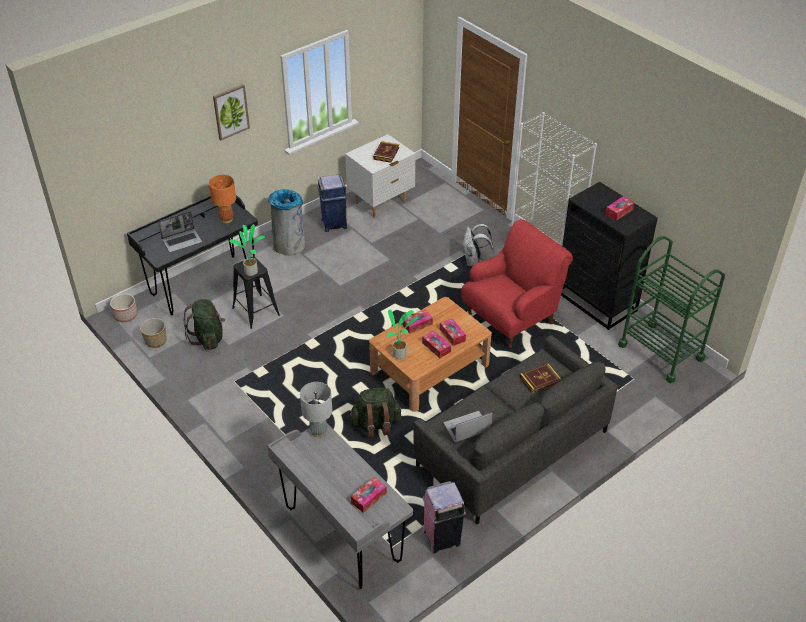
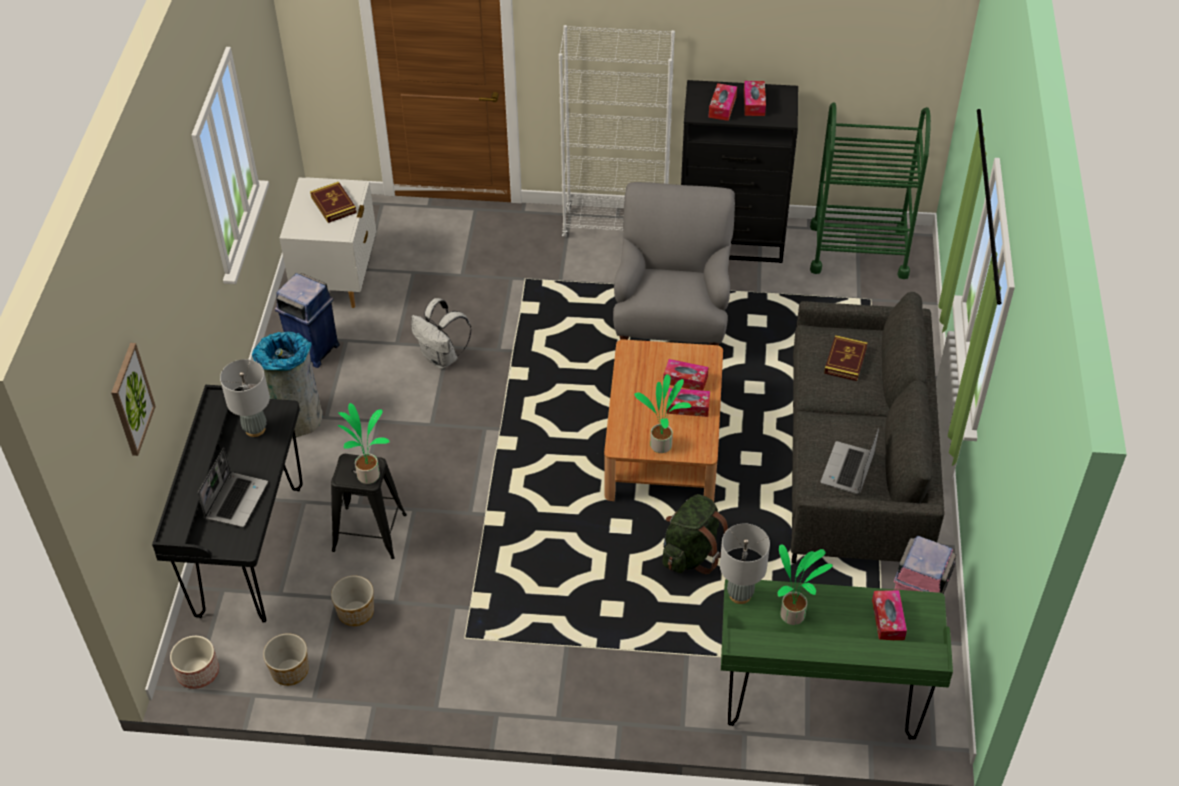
camera: 45 degrees left, 5 degrees up
green backpack [183,299,225,350] -> planter [331,576,374,626]
orange table lamp [209,175,236,223] -> grey table lamp [220,359,270,437]
picture [213,84,250,140] -> picture moved to [111,343,156,456]
grey desk [267,423,413,589] -> green desk [721,579,953,740]
tissue box [402,309,433,334] -> tissue box moved to [708,83,737,121]
red armchair [461,219,573,348] -> grey armchair [613,182,735,346]
white backpack [463,224,494,266] -> white backpack moved to [411,298,472,369]
none -> potted plant [777,544,833,625]

